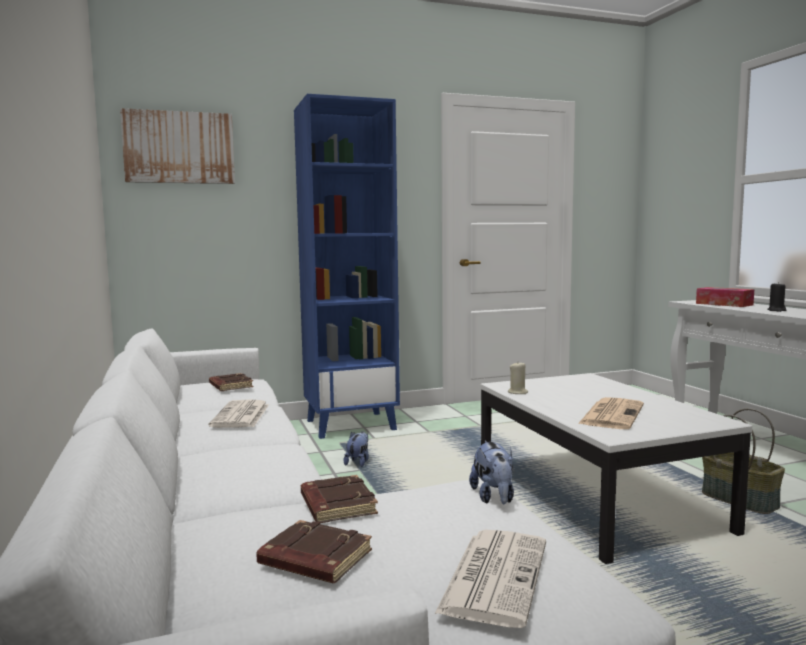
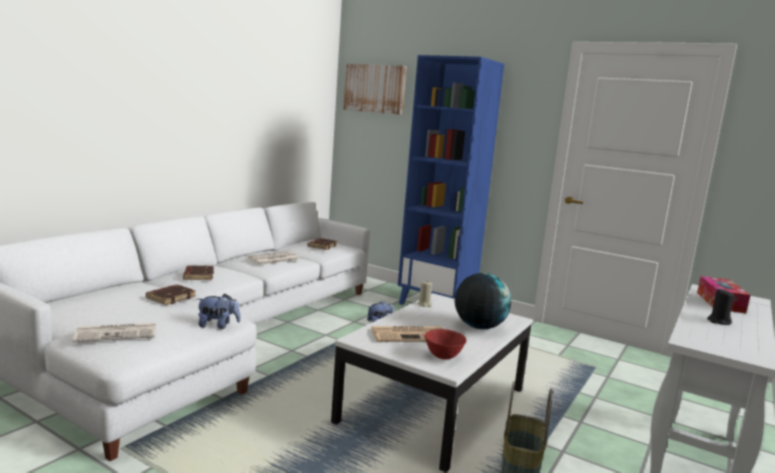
camera: 50 degrees right, 5 degrees up
brown book [256,520,372,583] -> brown book moved to [183,265,214,280]
plush toy [469,441,514,504] -> plush toy turned 135 degrees counterclockwise [197,294,240,329]
none -> red bowl [425,329,466,359]
none -> globe [455,273,511,329]

